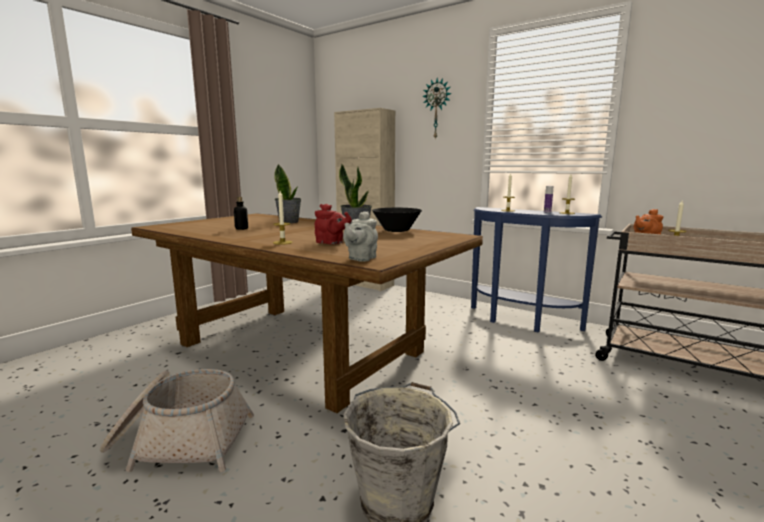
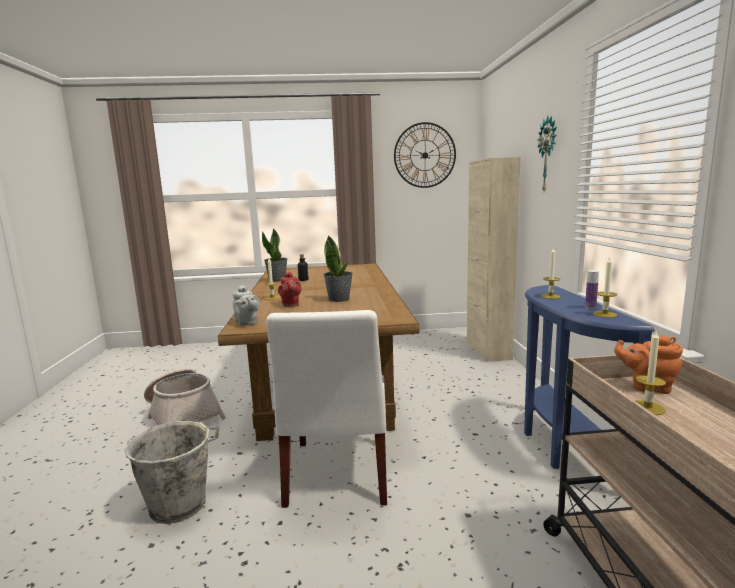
camera: 50 degrees right, 0 degrees up
potted plant [274,164,302,223] -> potted plant moved to [262,229,287,282]
grey teapot [343,211,378,262] -> grey teapot turned 105 degrees counterclockwise [233,285,260,325]
black bowl [372,208,422,232] -> none
none -> white chair [266,310,387,508]
none -> wall clock [394,122,456,188]

